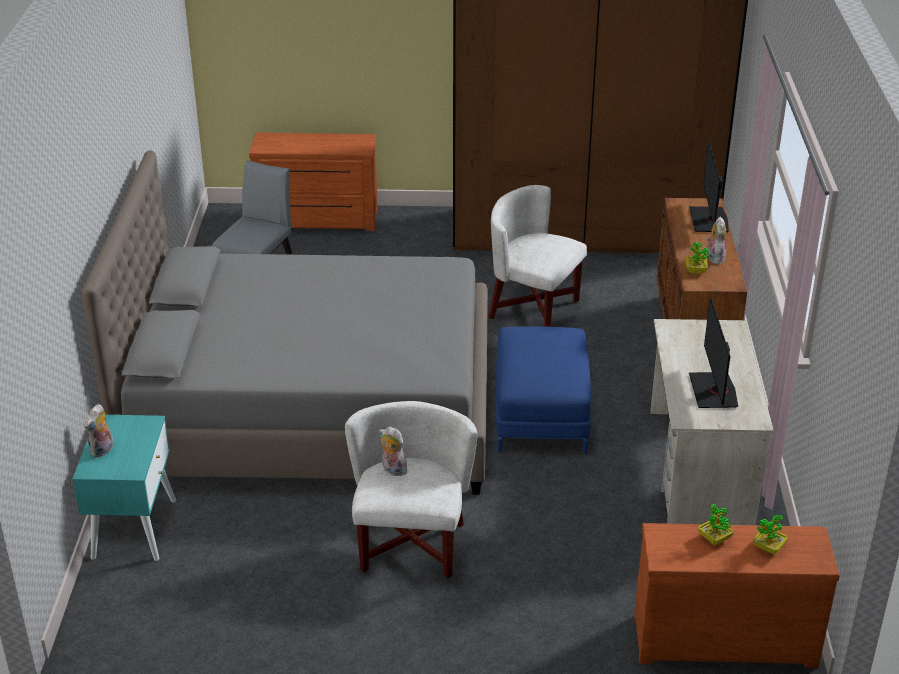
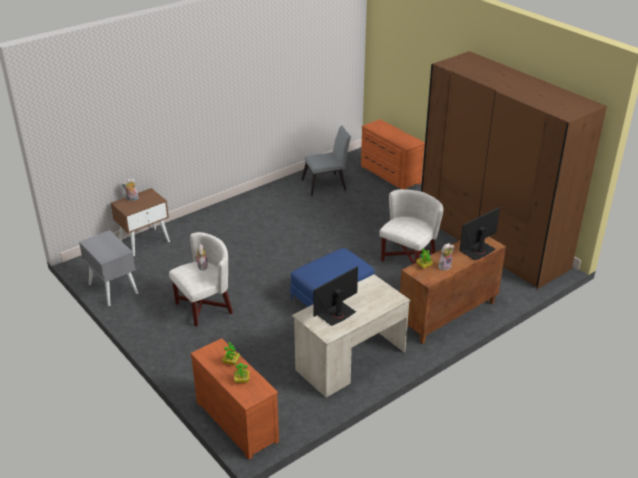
camera: 50 degrees right, 0 degrees up
turquoise nightstand [72,415,176,561] -> brown nightstand [111,188,170,256]
grey bed [82,150,488,495] -> none
white armchair [488,185,587,327] -> white armchair turned 45 degrees clockwise [379,189,443,264]
none -> grey nightstand [79,230,138,306]

